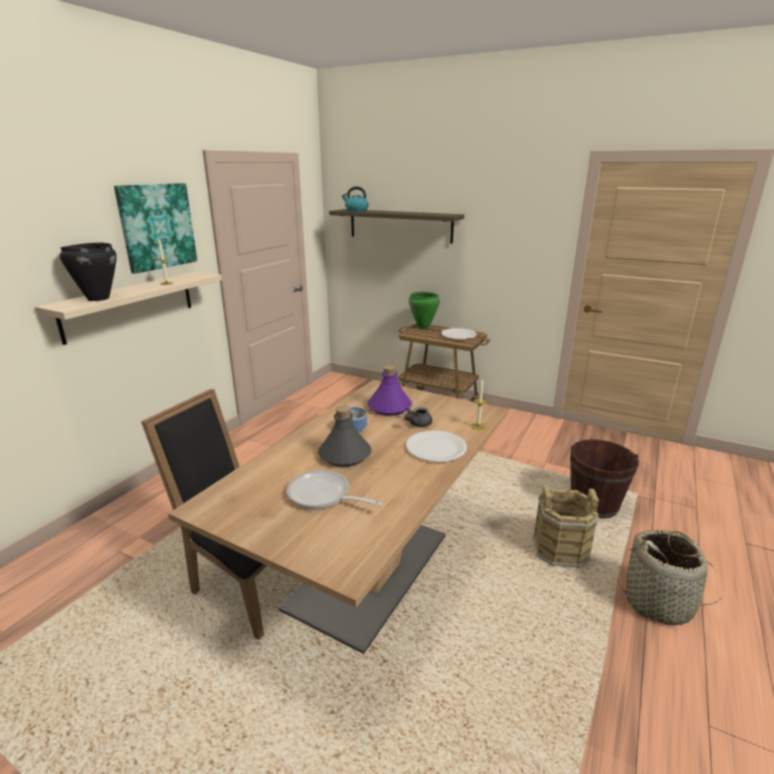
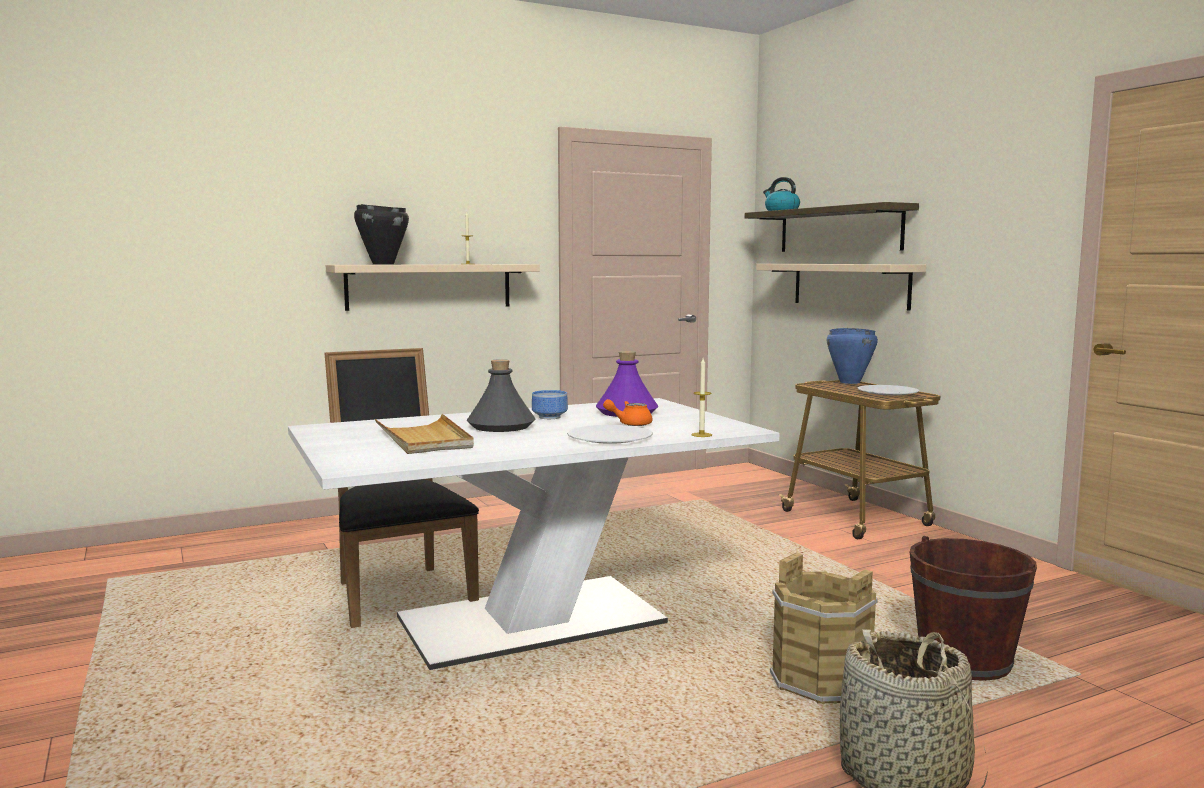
camera: 35 degrees right, 15 degrees down
picture [114,183,197,274] -> none
brown dining table [168,380,508,654] -> white dining table [288,398,780,670]
frying pan [287,470,383,509] -> beige tray [375,414,474,454]
grey teapot [404,407,432,427] -> orange teapot [603,399,653,426]
green cooking pot [409,292,440,329] -> blue cooking pot [827,328,878,384]
none -> beige shelf [756,264,926,311]

